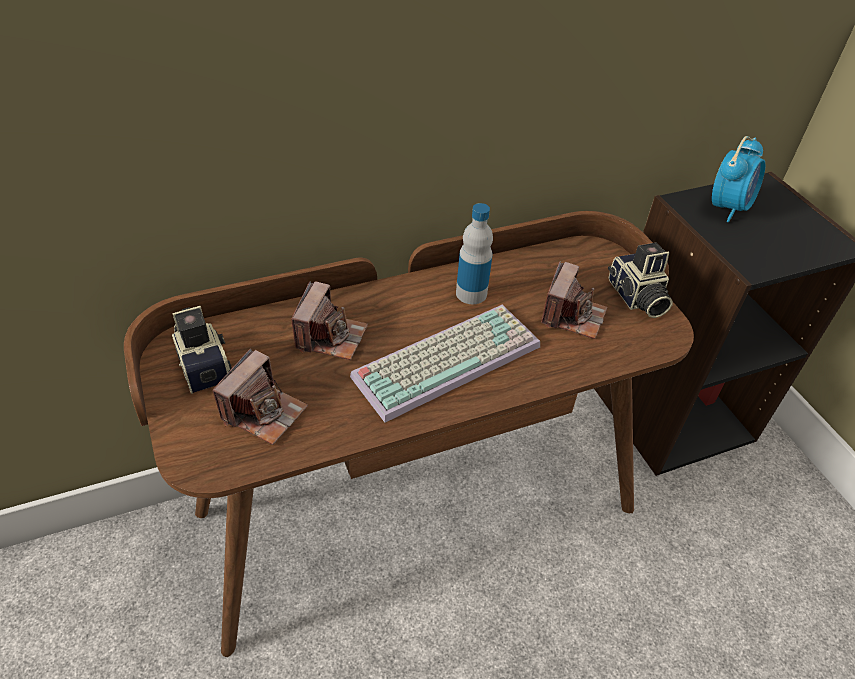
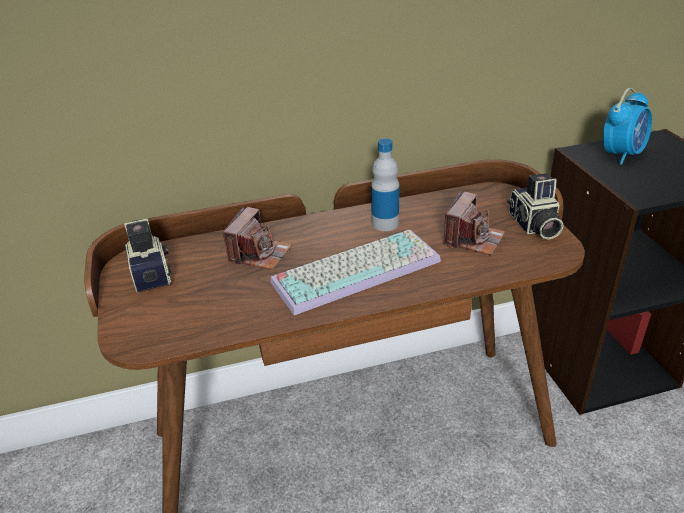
camera: 10 degrees right, 10 degrees down
camera [212,348,308,445] -> none

